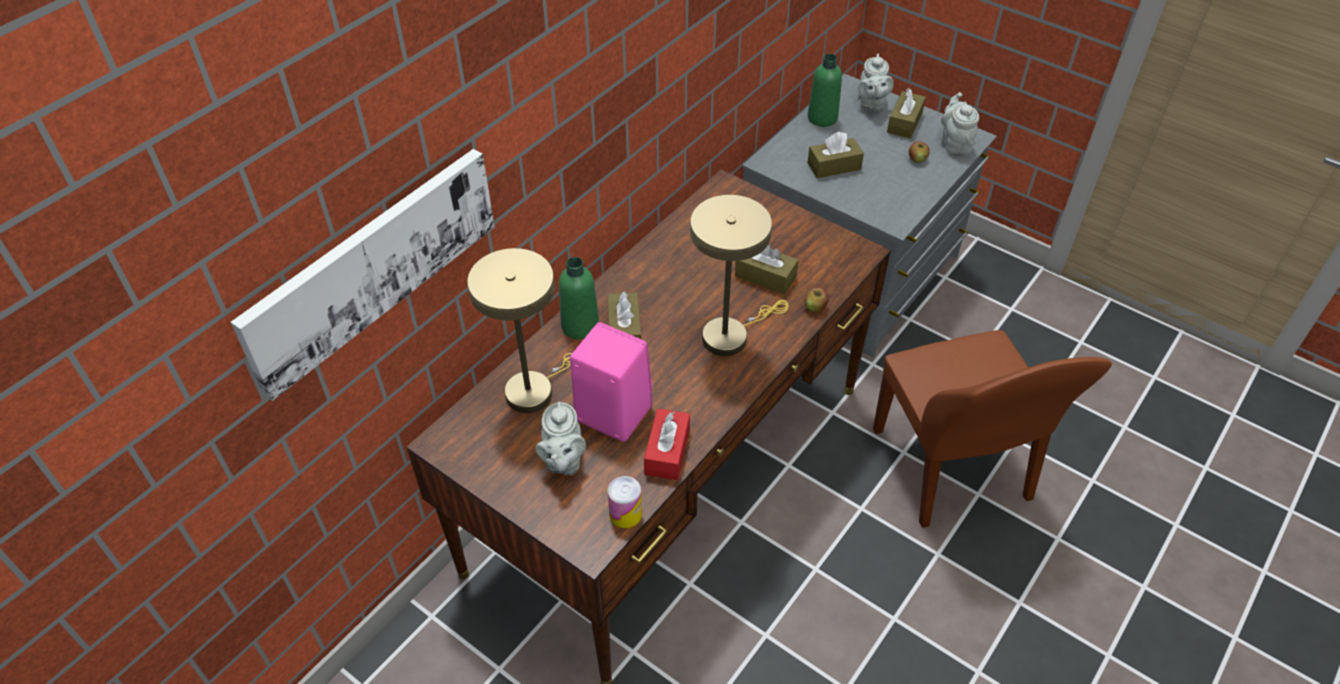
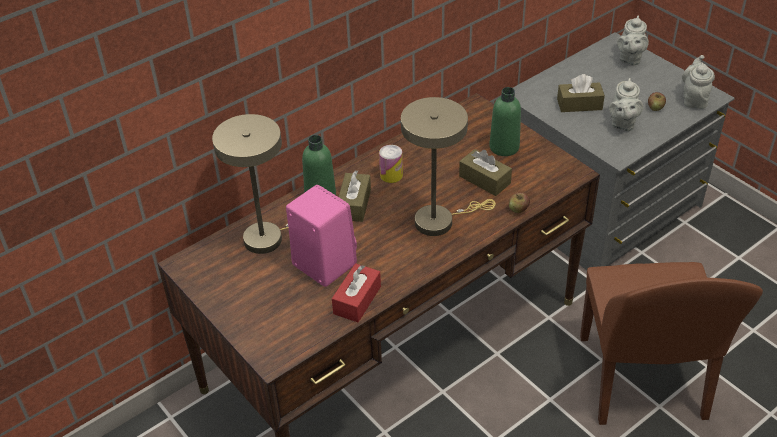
camera: 15 degrees right, 5 degrees down
picture [231,149,495,401] -> none
grey teapot [536,401,586,475] -> grey teapot moved to [609,78,643,131]
can [608,476,642,528] -> can moved to [379,145,403,183]
green bottle [808,54,842,127] -> green bottle moved to [489,87,521,156]
brown tissue box [887,88,926,139] -> none

